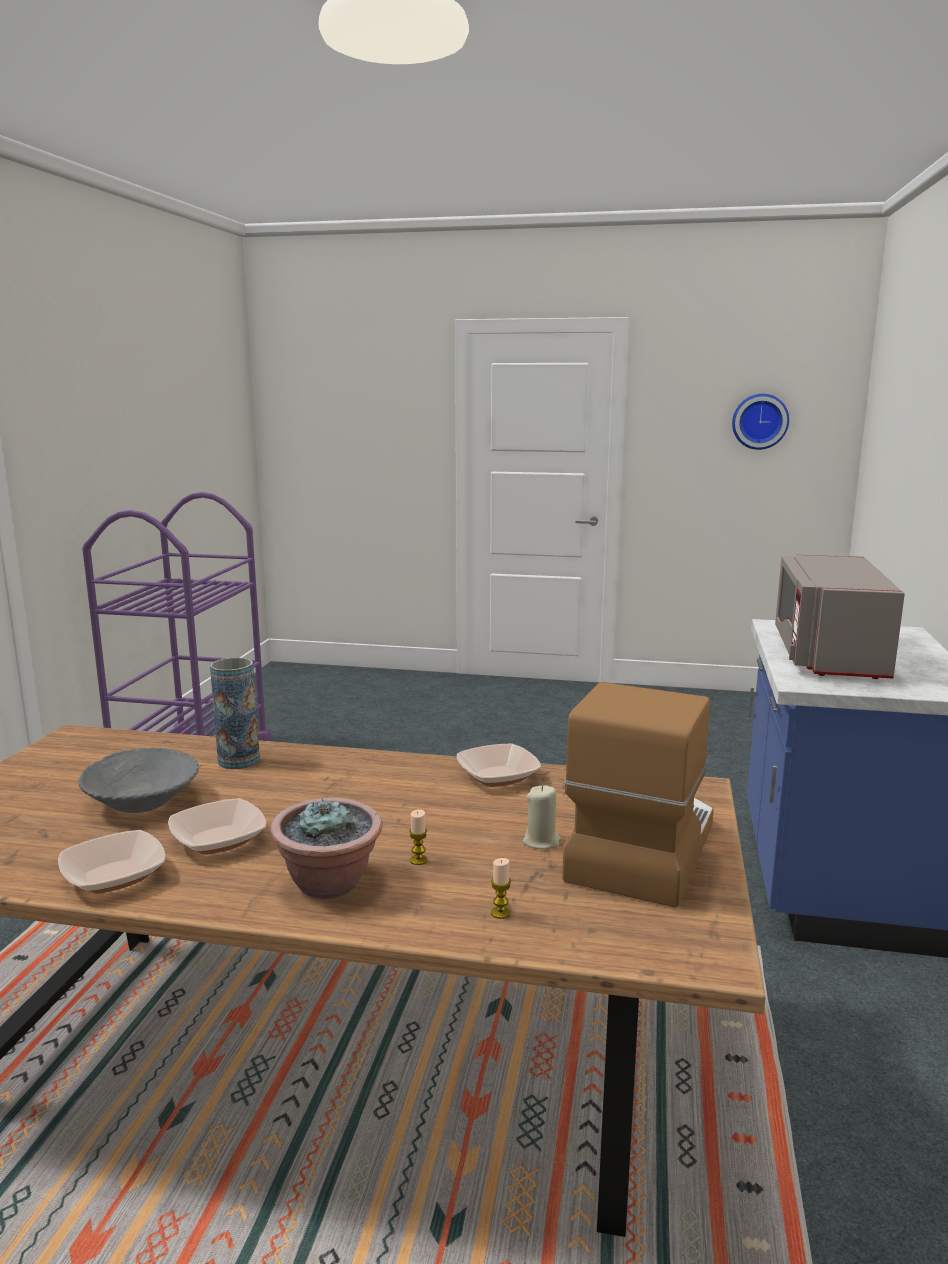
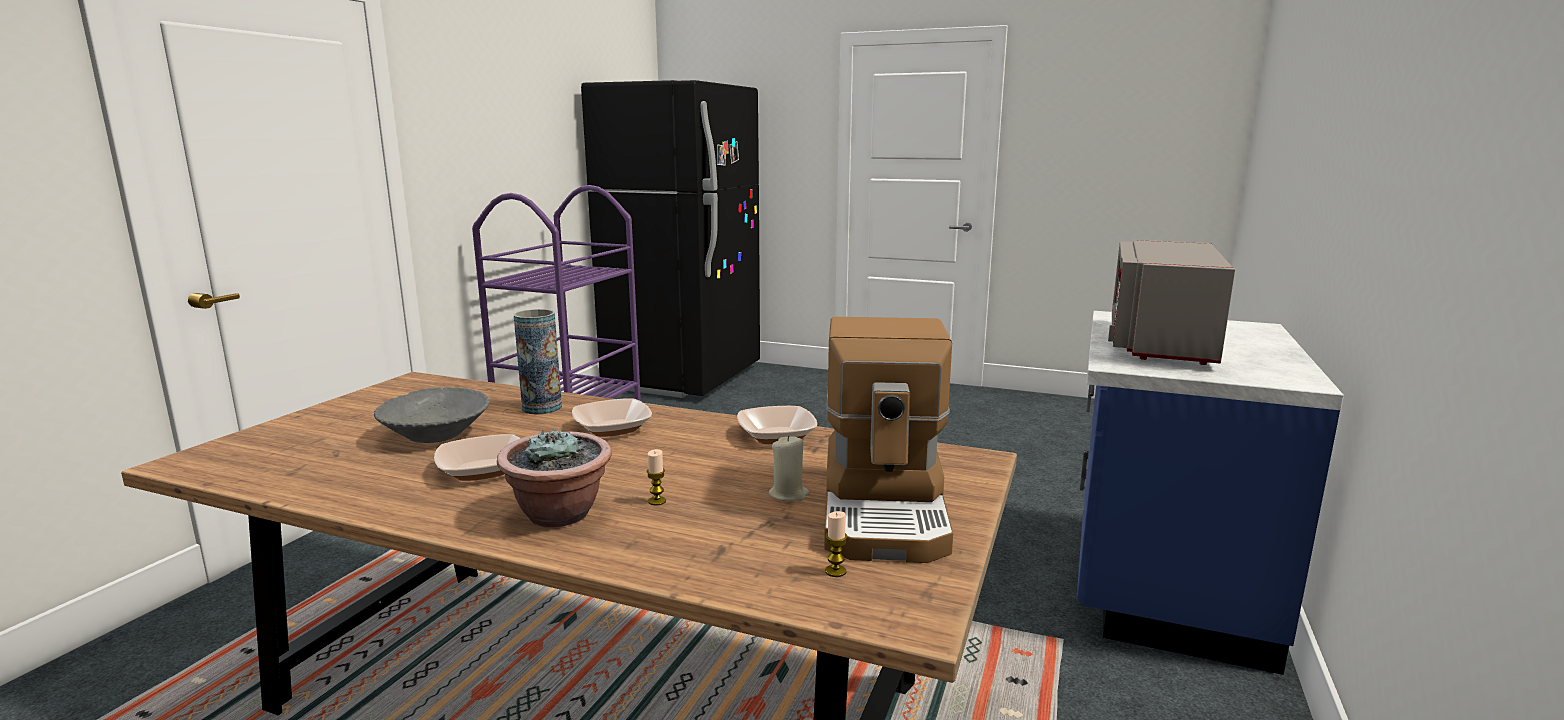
camera: 10 degrees right, 0 degrees up
bowl [58,830,166,894] -> bowl moved to [572,398,652,437]
candle [491,858,511,919] -> candle moved to [825,511,847,577]
coffee machine [562,682,714,908] -> coffee machine turned 150 degrees clockwise [824,317,953,563]
wall clock [732,394,789,450] -> none
none -> black fridge [581,80,760,398]

